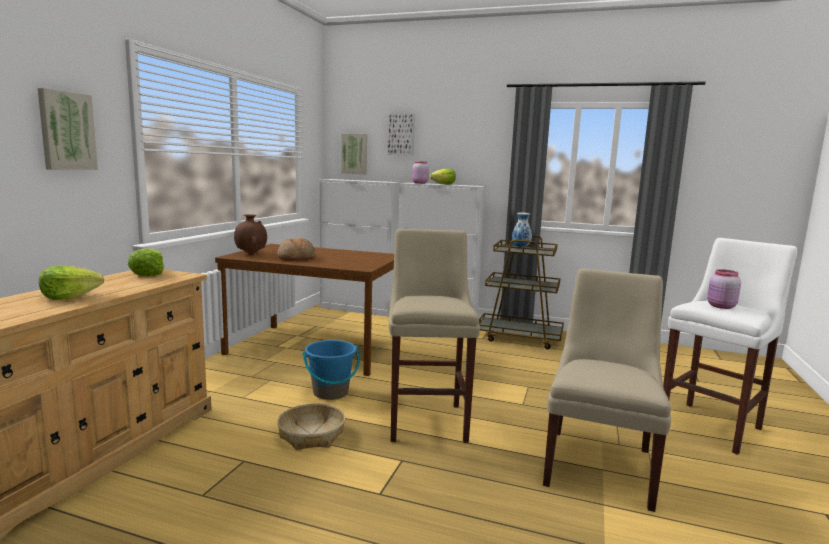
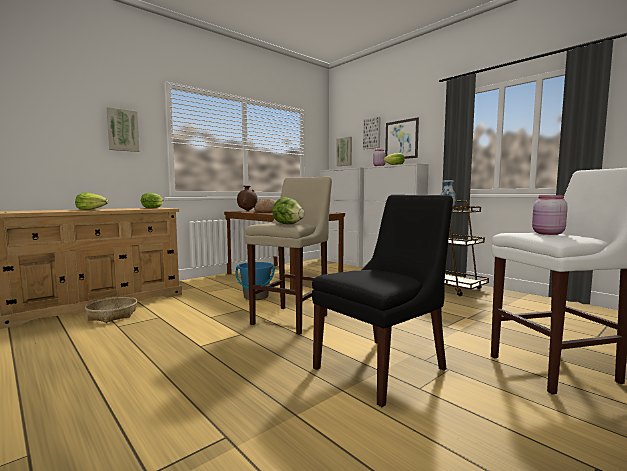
camera: 30 degrees right, 5 degrees down
basket [277,403,345,450] -> basket moved to [85,297,137,323]
beige chair [543,268,671,512] -> black chair [312,195,453,407]
none -> lettuce [272,197,305,225]
none -> picture [385,117,419,159]

